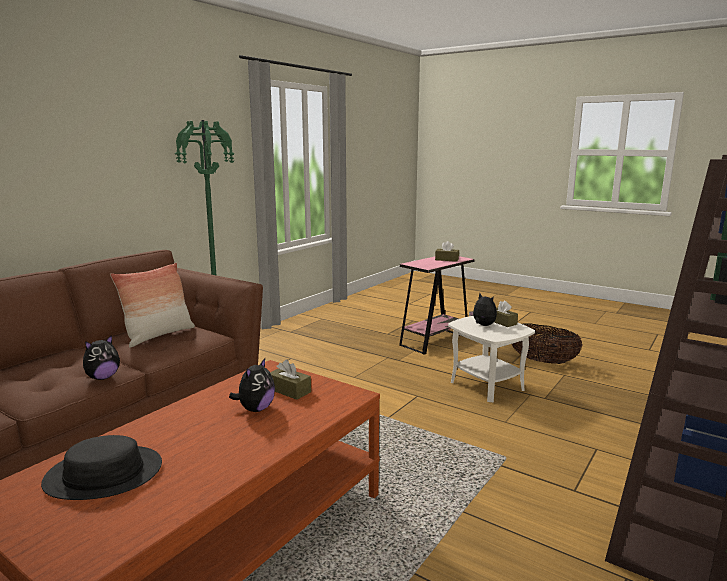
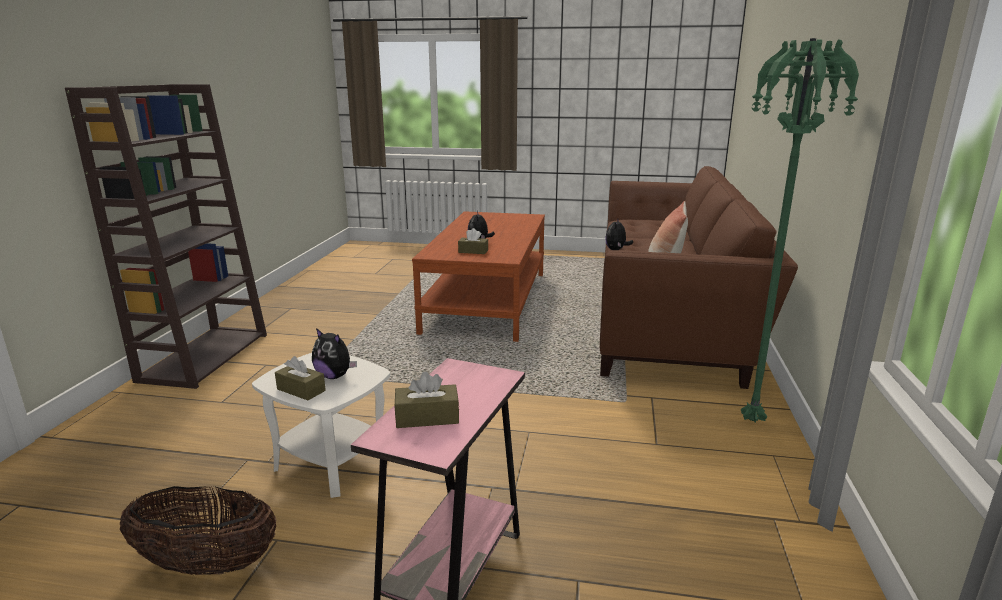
camera: 155 degrees right, 5 degrees up
black hat [41,435,162,500] -> none

